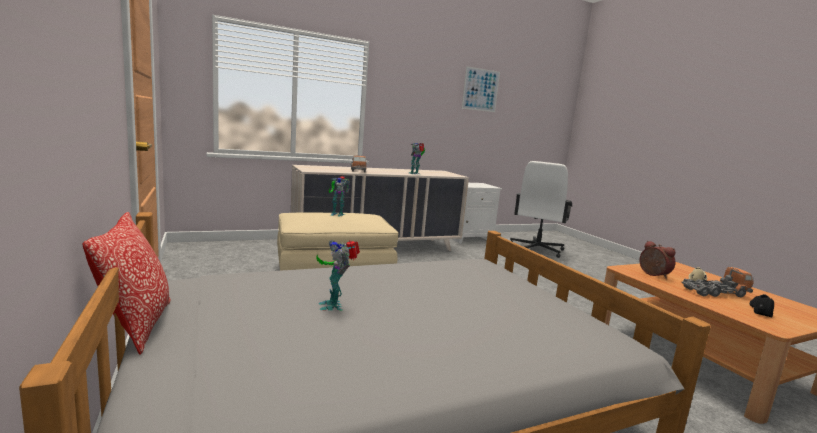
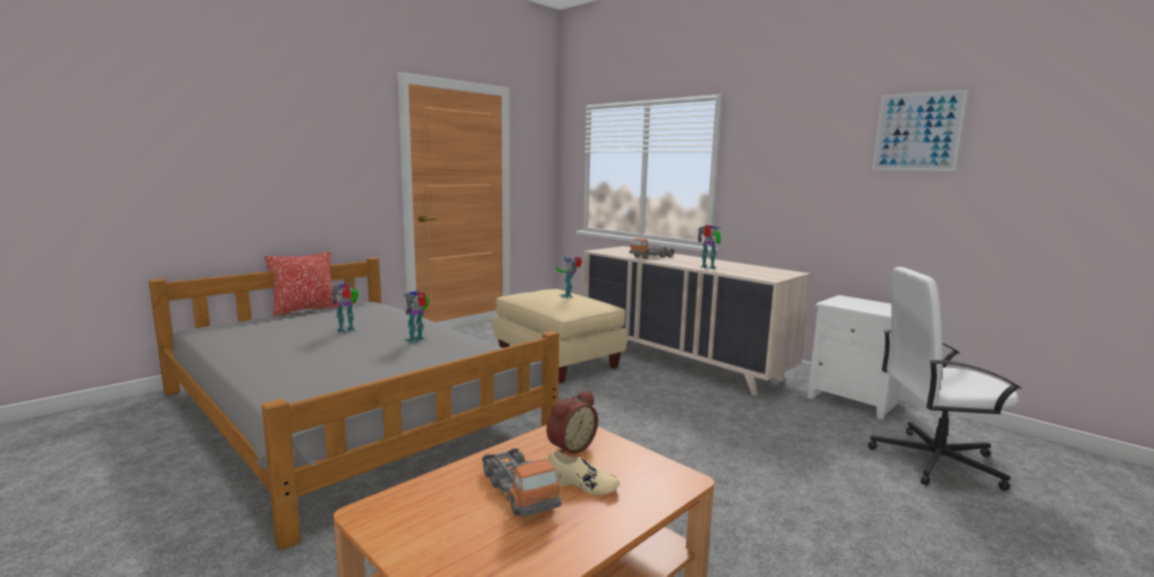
camera: 70 degrees right, 0 degrees up
black shoe [750,294,774,317] -> none
none -> toy robot [402,290,429,343]

